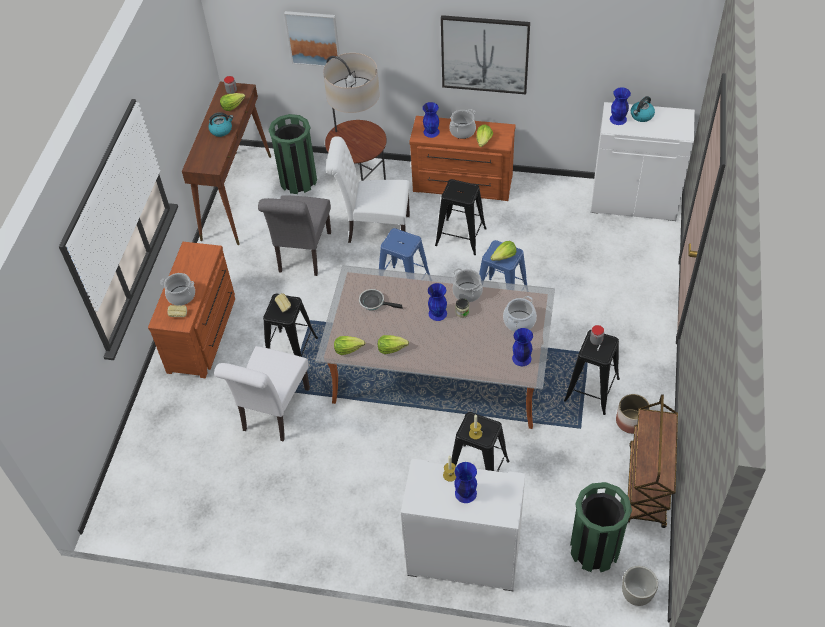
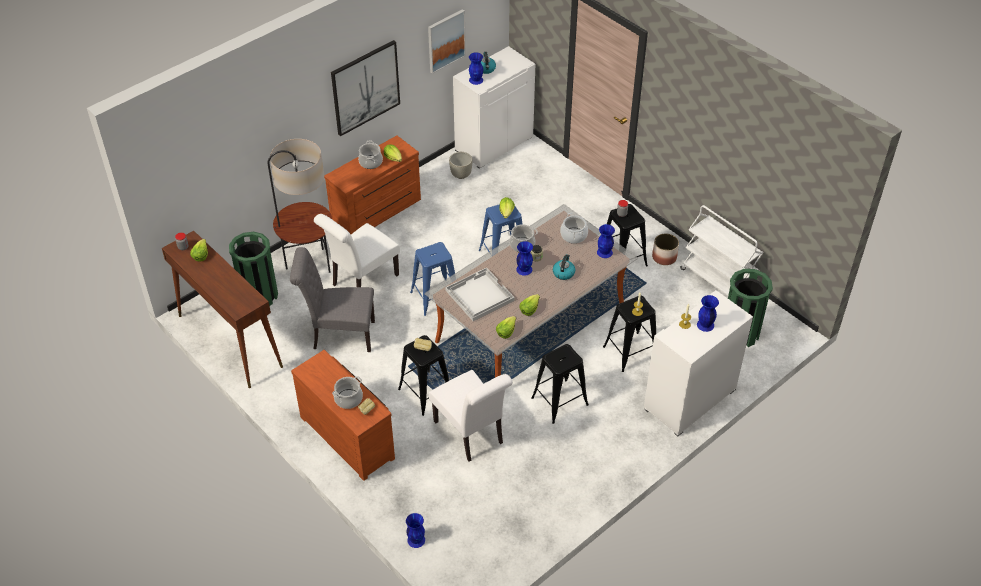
camera: 55 degrees left, 5 degrees down
kettle [208,112,234,137] -> kettle moved to [553,254,575,280]
grey chair [258,195,331,276] -> grey chair turned 135 degrees clockwise [290,247,375,352]
picture [284,11,340,67] -> picture moved to [428,9,466,74]
frying pan [359,289,402,310] -> white tray [446,268,515,321]
blue vase [423,102,439,138] -> blue vase moved to [406,513,425,548]
black stool [435,179,487,255] -> black stool moved to [531,344,589,424]
grey planter [622,566,658,606] -> grey planter moved to [449,152,473,179]
brown cart [628,394,678,528] -> white cart [680,205,763,296]

